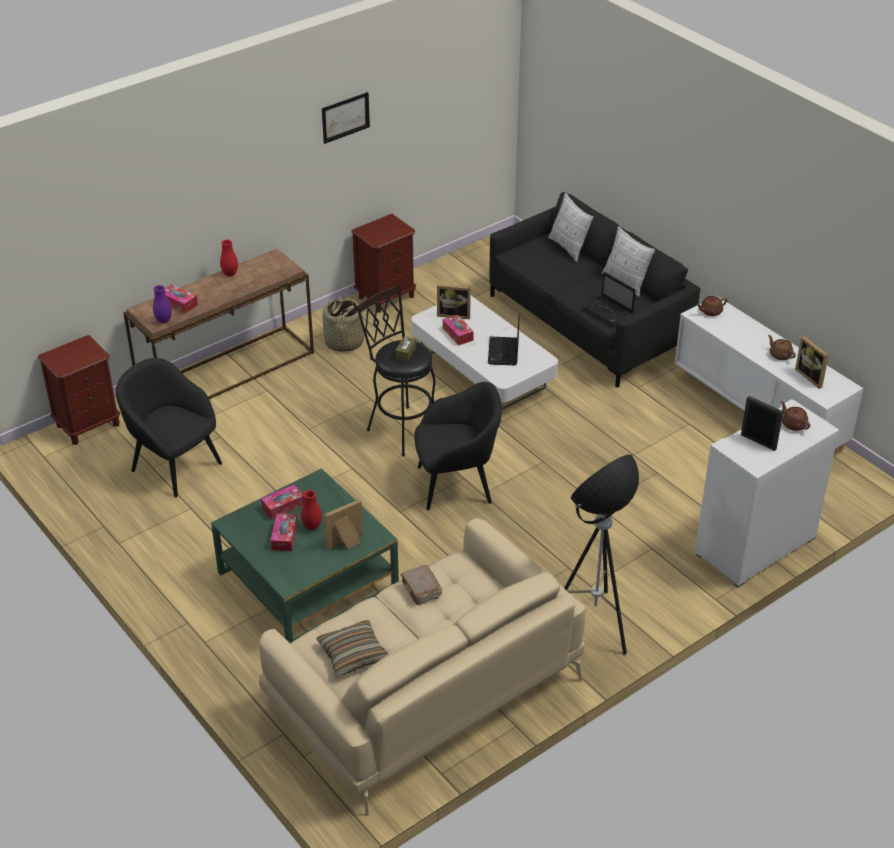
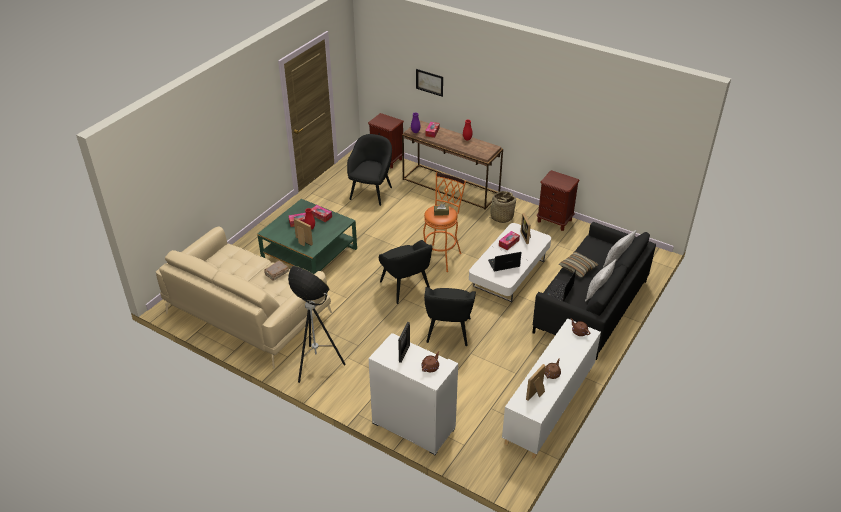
camera: 70 degrees right, 0 degrees up
pillow [316,620,389,676] -> pillow moved to [559,252,598,278]
picture [322,92,370,144] -> picture moved to [416,69,443,97]
black stool [357,285,435,456] -> orange stool [423,172,466,272]
none -> black armchair [424,287,476,346]

